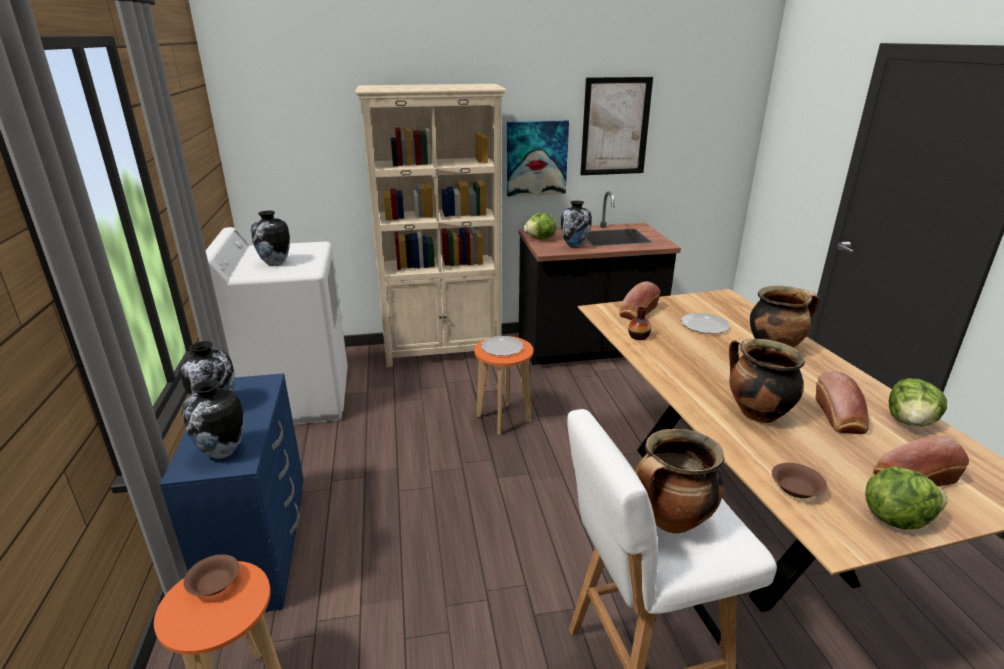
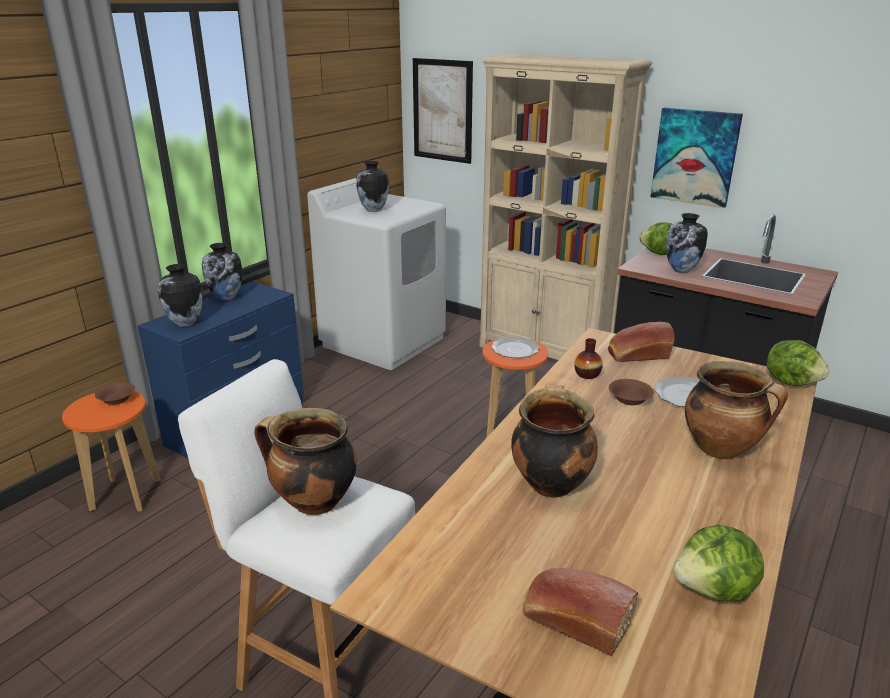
camera: 45 degrees right, 0 degrees up
picture [580,77,653,175] -> picture moved to [413,58,473,164]
brown bowl [772,463,827,498] -> brown bowl moved to [609,379,654,405]
bread [815,371,869,434] -> none
lettuce [865,466,948,530] -> lettuce moved to [767,340,829,386]

